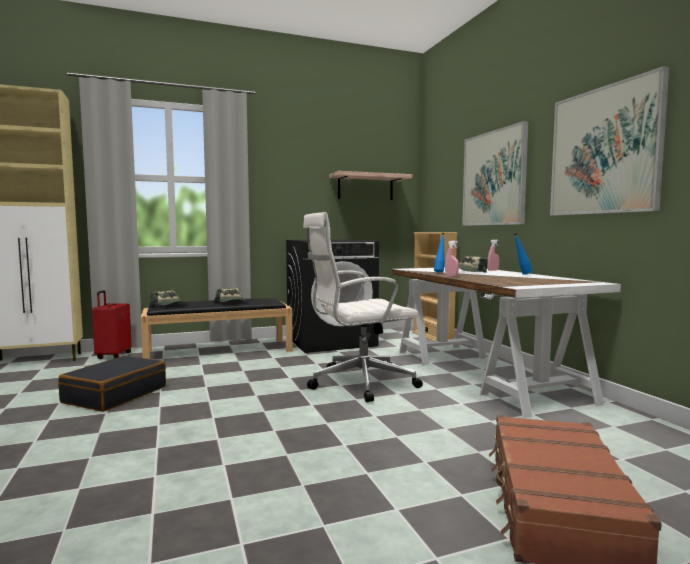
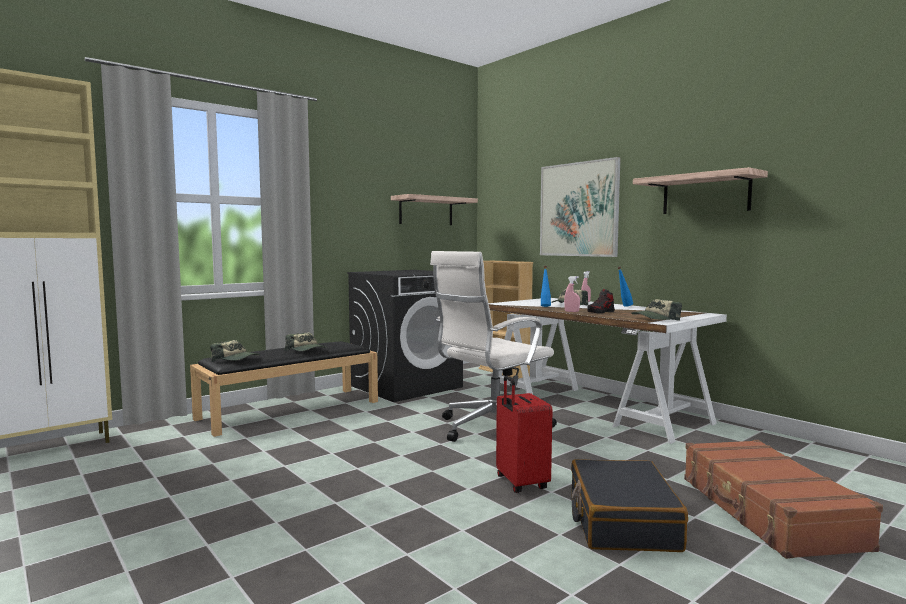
camera: 20 degrees left, 0 degrees up
black suitcase [58,356,166,412] -> black suitcase moved to [571,459,688,552]
red suitcase [92,290,132,359] -> red suitcase moved to [496,375,552,493]
picture [550,66,670,216] -> shelf [633,167,768,214]
none -> shoe [587,289,615,314]
none -> cap [631,299,682,321]

